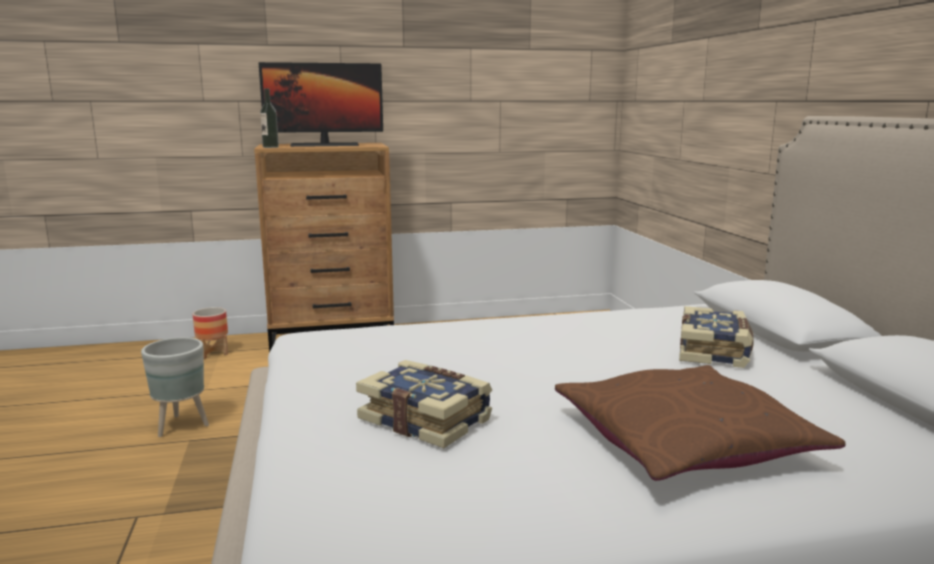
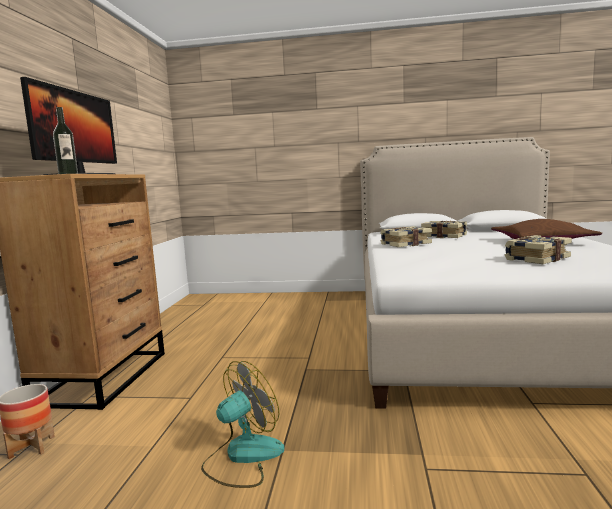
camera: 70 degrees left, 5 degrees down
grey planter [141,337,209,437] -> fan [201,361,285,488]
none -> book [380,226,432,247]

